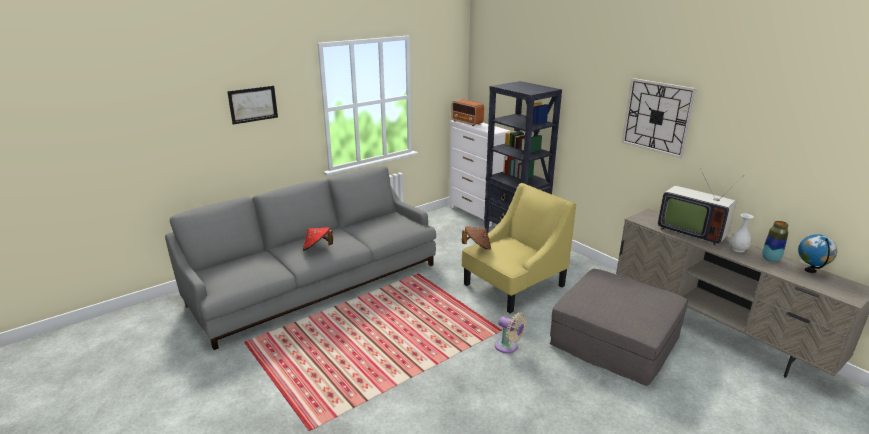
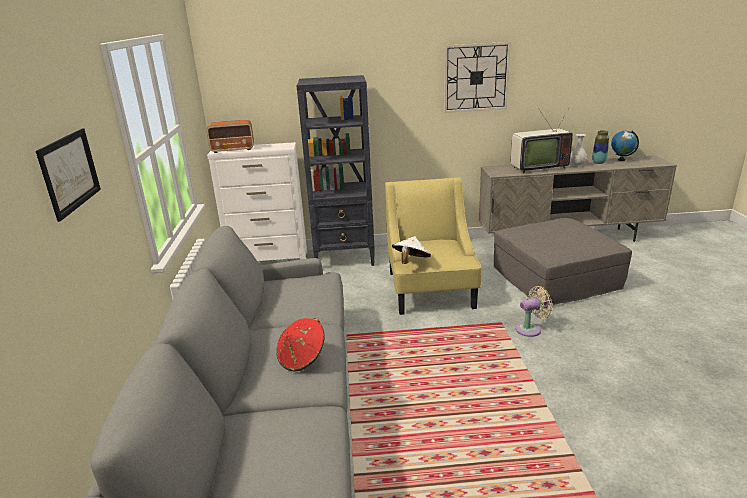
camera: 55 degrees left, 0 degrees up
brown hat [462,226,491,250] -> white hat [392,236,431,264]

